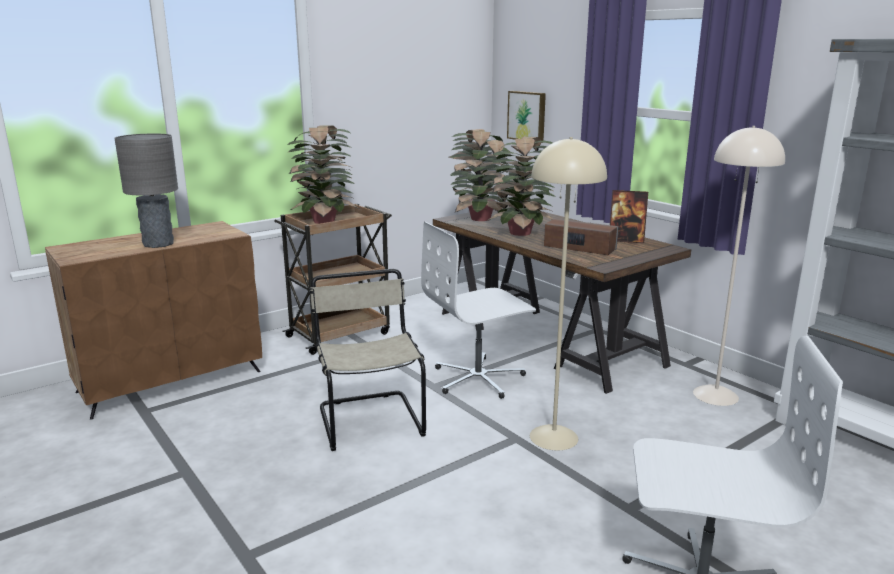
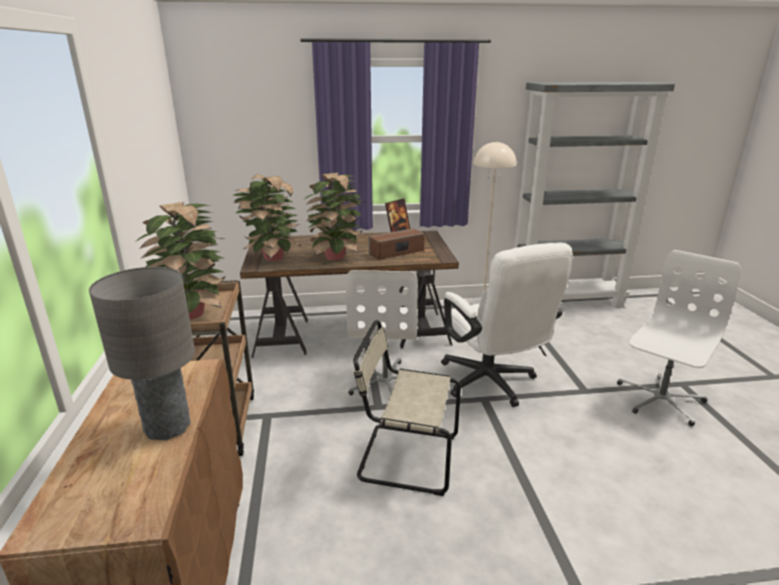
camera: 60 degrees left, 5 degrees up
picture [507,91,546,141] -> none
beige floor lamp [530,137,607,450] -> white office chair [441,243,573,407]

